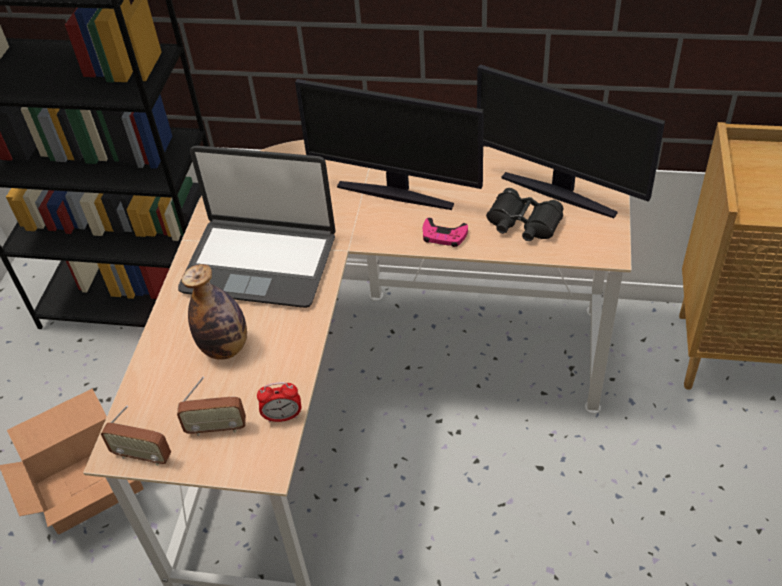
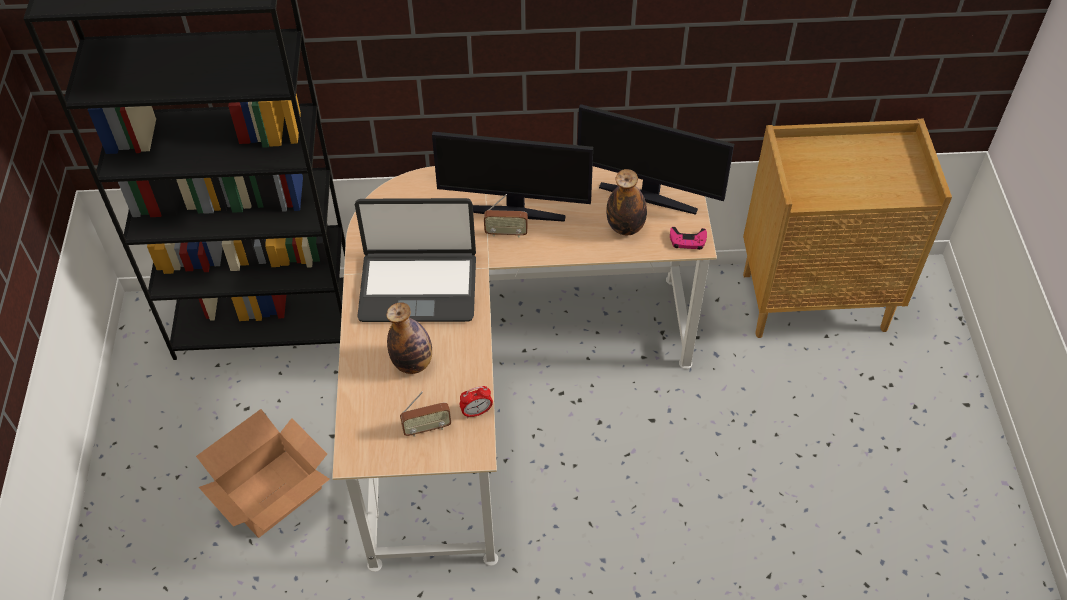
camera: 15 degrees left, 5 degrees up
radio [101,406,171,466] -> radio moved to [484,194,528,237]
pink game controller [423,218,468,247] -> pink game controller moved to [670,227,707,250]
black binoculars [486,188,563,241] -> bottle [606,169,647,235]

